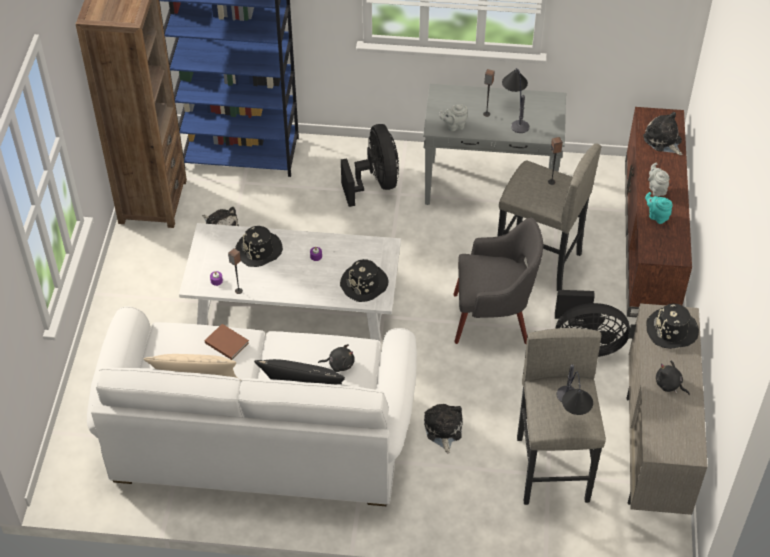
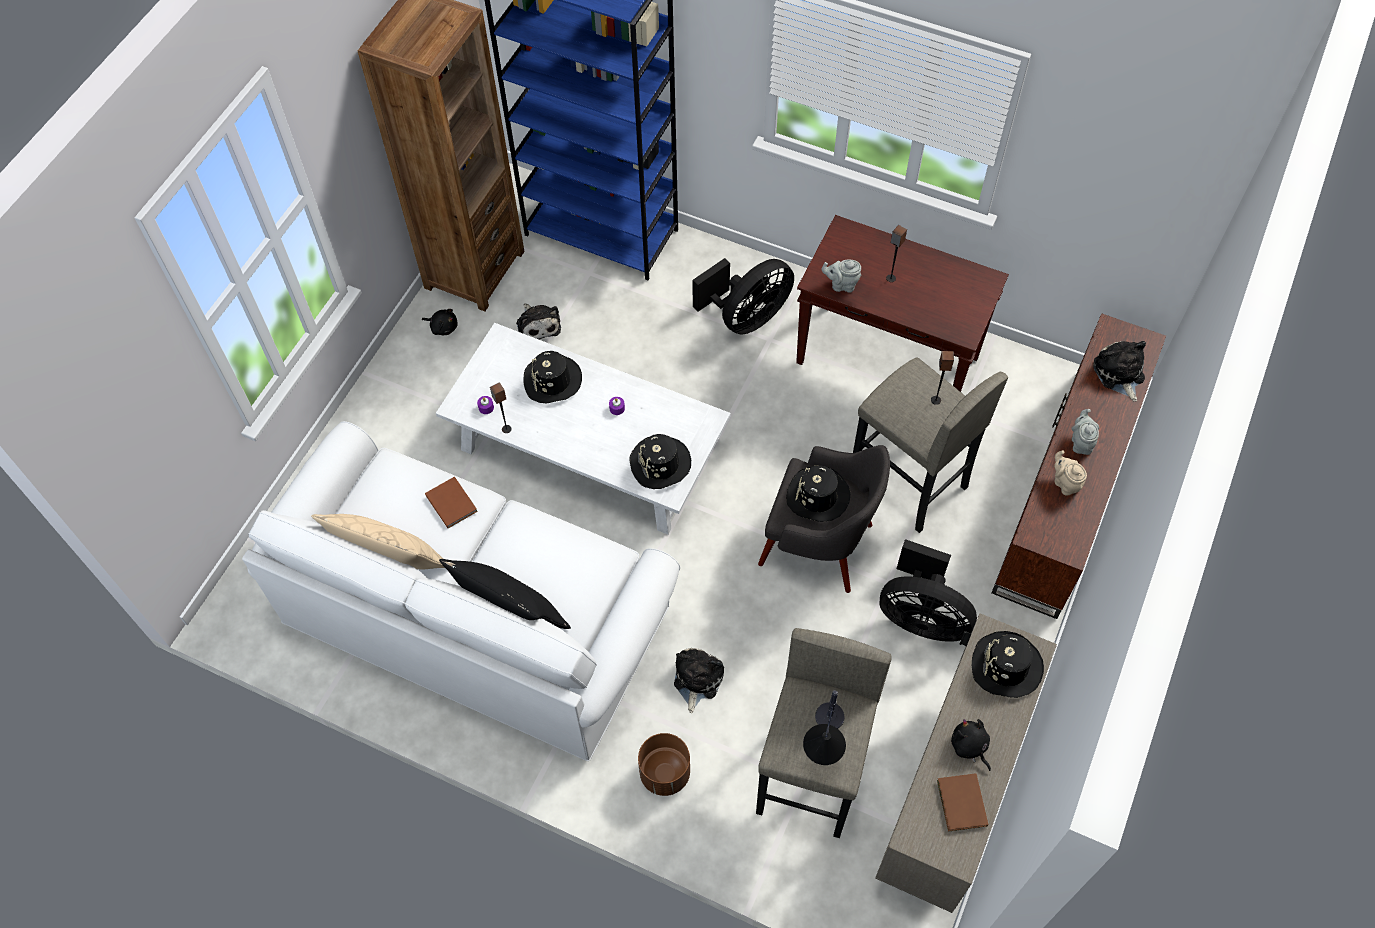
camera: 20 degrees right, 10 degrees up
black plush toy [318,344,355,372] -> black plush toy moved to [422,309,458,335]
black fan [341,124,399,207] -> black fan turned 45 degrees clockwise [692,258,794,335]
grey console table [423,84,566,205] -> brown console table [796,215,1009,392]
table lamp [502,68,529,133] -> none
turquoise teapot [645,192,673,224] -> beige teapot [1054,450,1087,495]
none -> brown planter [638,733,690,796]
none -> black hat [786,465,850,522]
none -> brown book [937,773,988,832]

